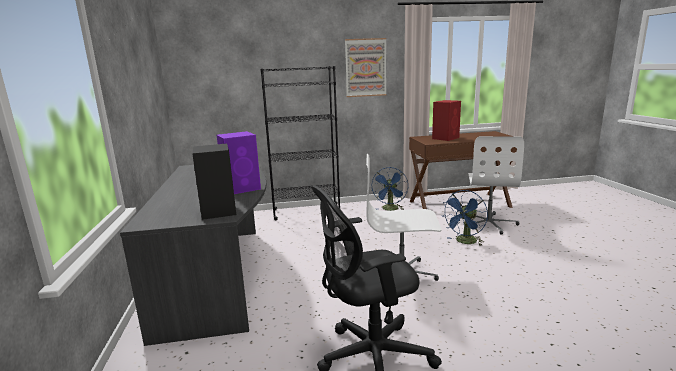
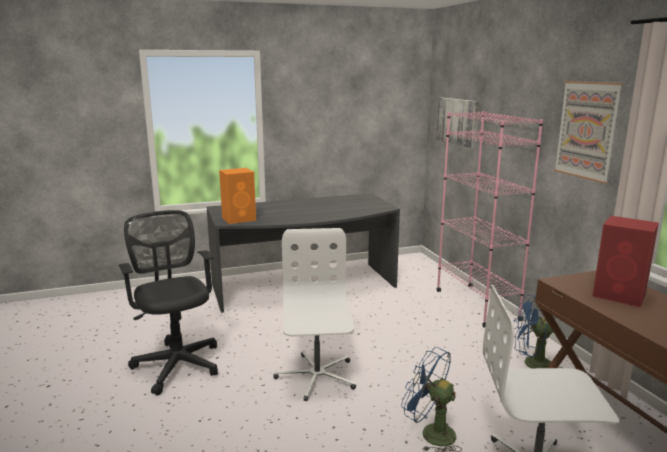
camera: 80 degrees right, 0 degrees up
black speaker [192,144,236,220] -> orange speaker [219,168,256,224]
purple speaker [217,131,261,194] -> none
black bookcase [260,66,340,220] -> pink bookcase [436,111,543,328]
none -> picture [436,98,479,148]

